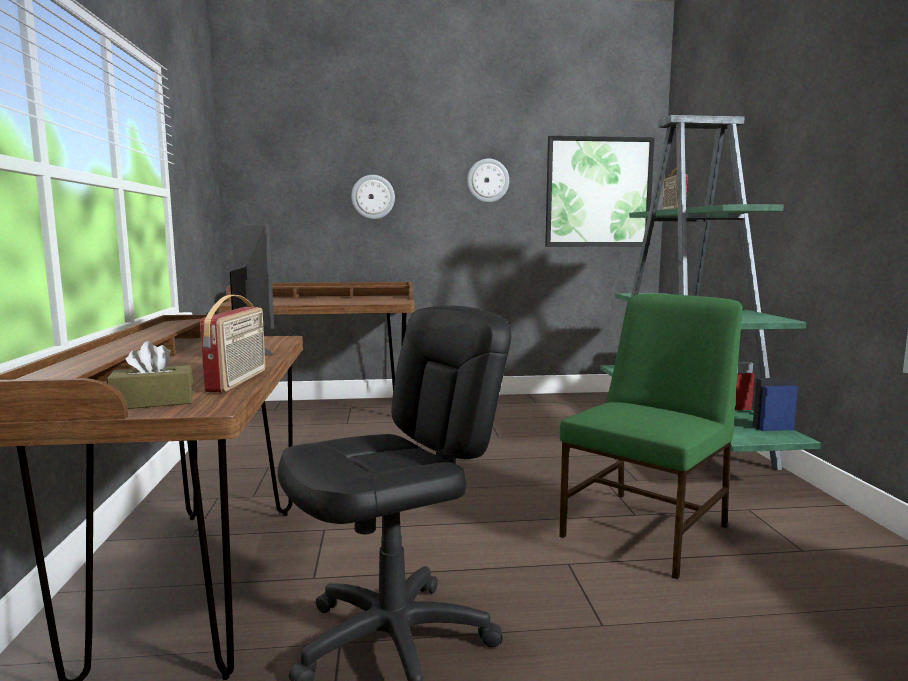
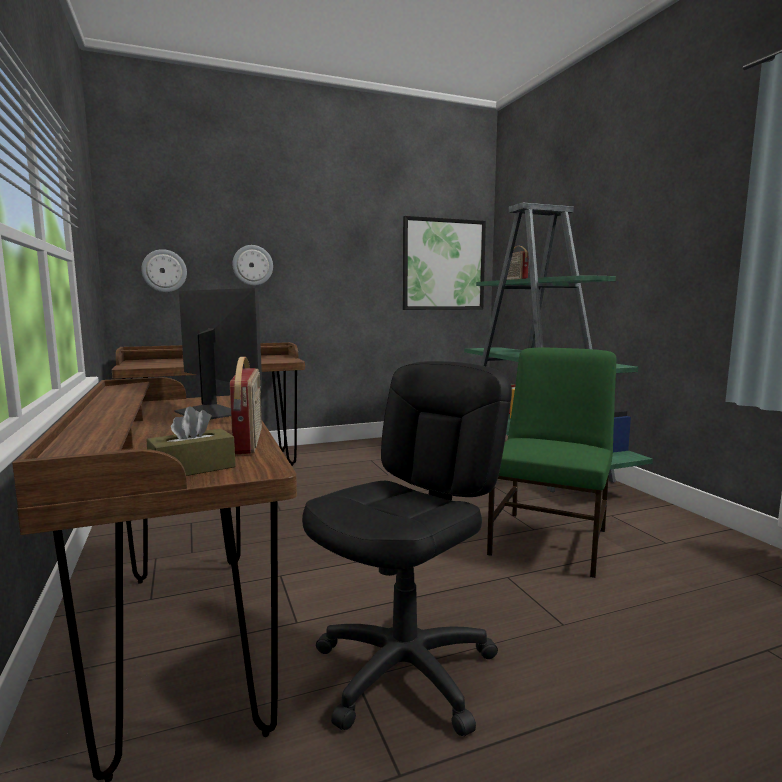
camera: 15 degrees left, 0 degrees up
wall clock [467,159,509,202] -> wall clock moved to [141,249,187,292]

